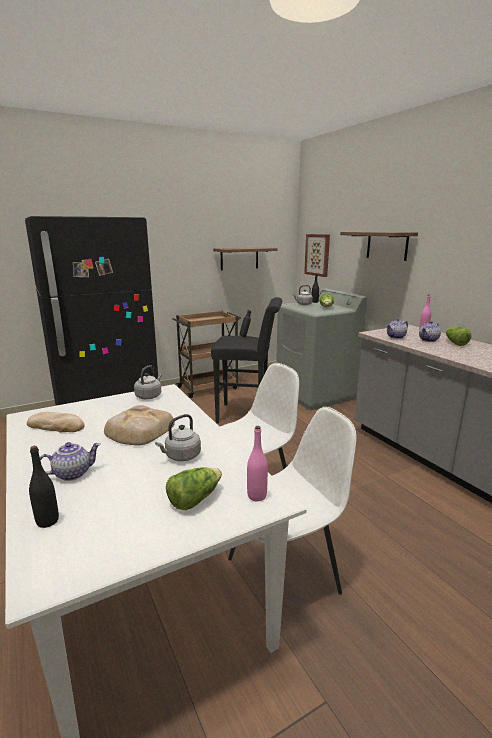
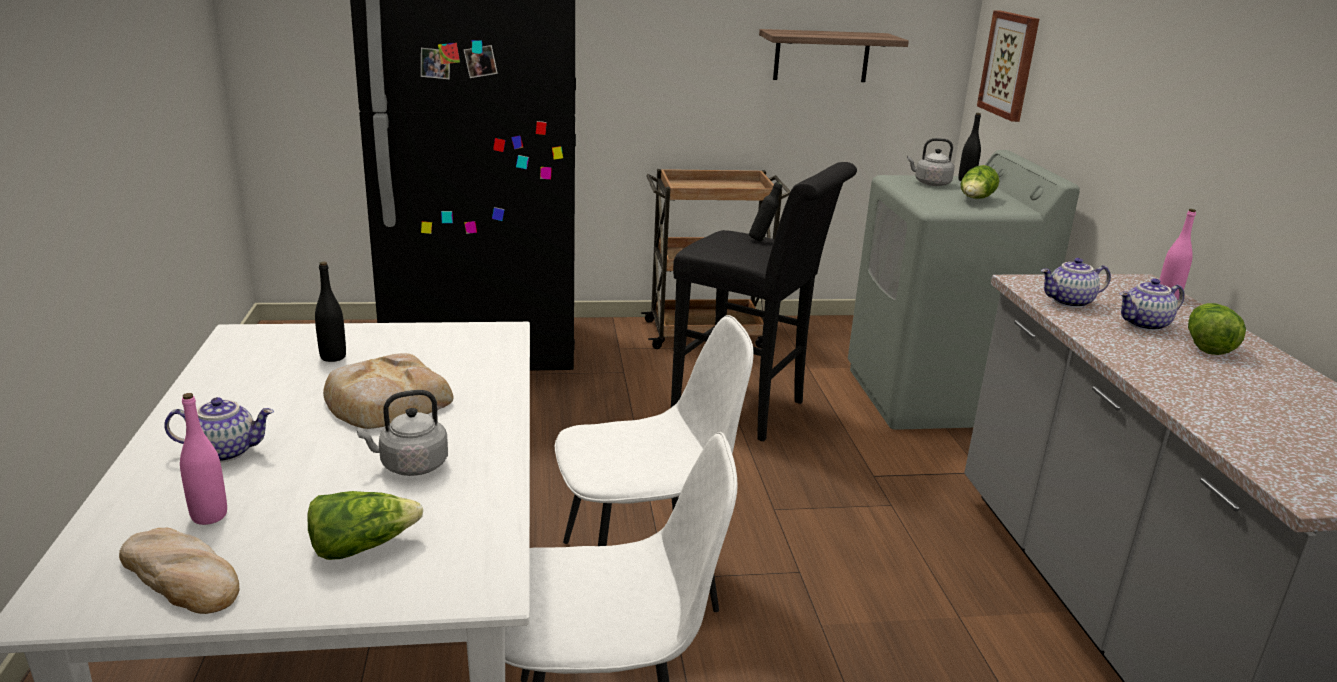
camera: 20 degrees right, 5 degrees up
bread [27,412,85,432] -> bread moved to [119,528,239,614]
black bottle [29,446,59,528] -> black bottle moved to [315,261,346,362]
grey kettle [134,365,162,399] -> none
pink bottle [247,426,268,501] -> pink bottle moved to [180,393,227,525]
shelf [340,232,418,261] -> none

